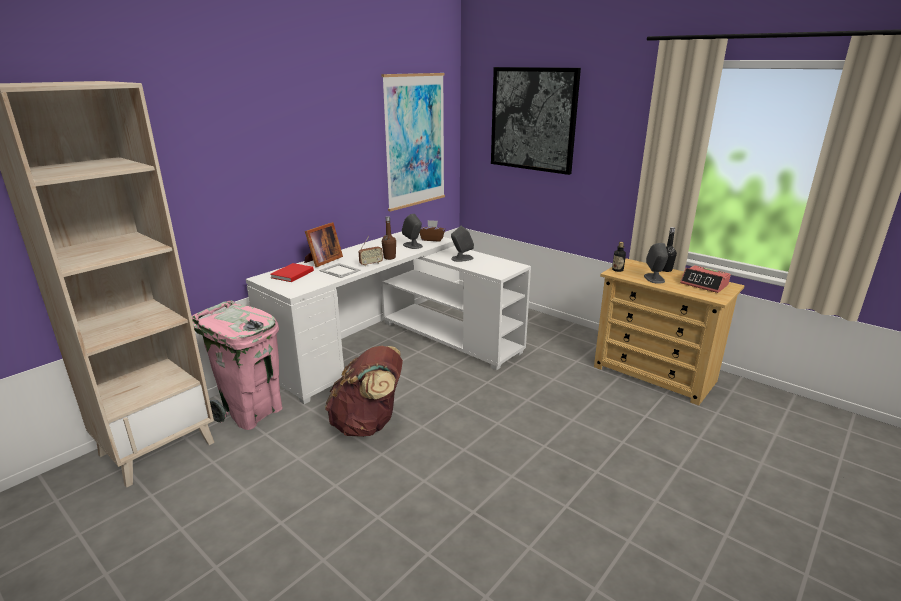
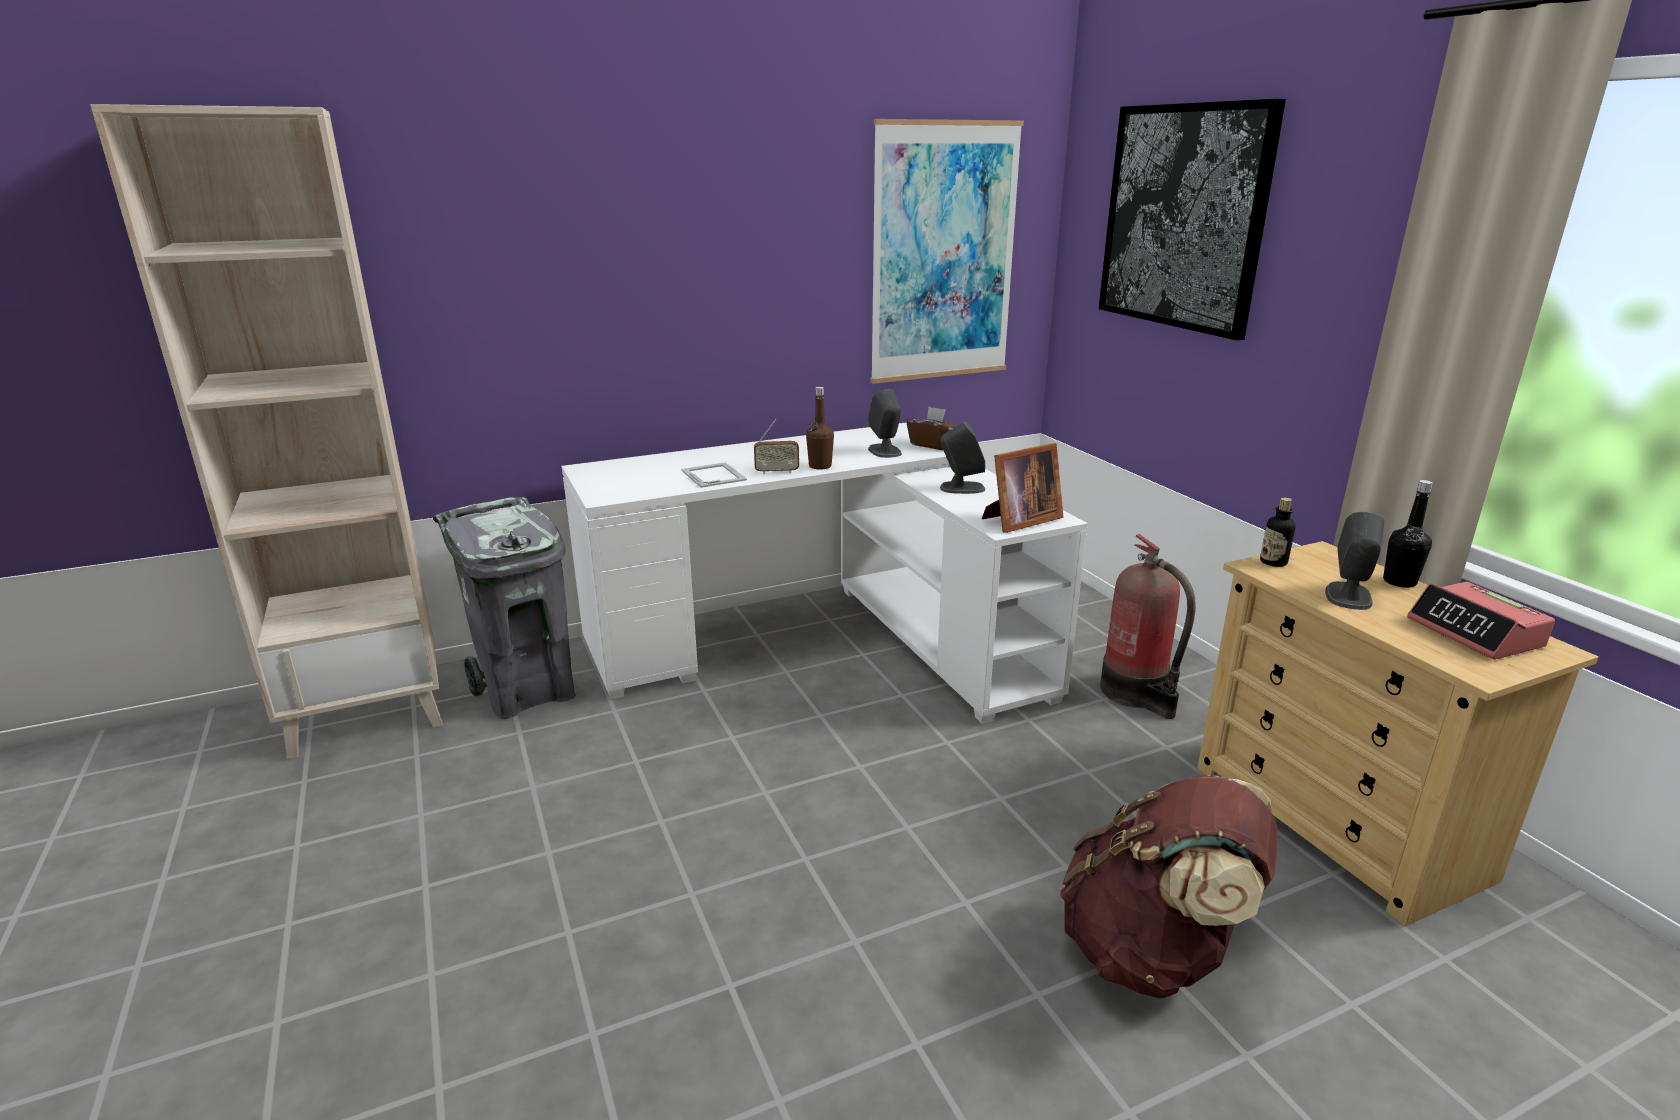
camera: 25 degrees right, 0 degrees up
pink trash can [192,300,283,430] -> grey trash can [433,497,576,719]
red book [270,263,314,282] -> none
picture frame [304,222,343,267] -> picture frame moved to [982,443,1063,533]
brown backpack [325,346,403,437] -> brown backpack moved to [1060,775,1278,998]
none -> fire extinguisher [1100,534,1196,719]

